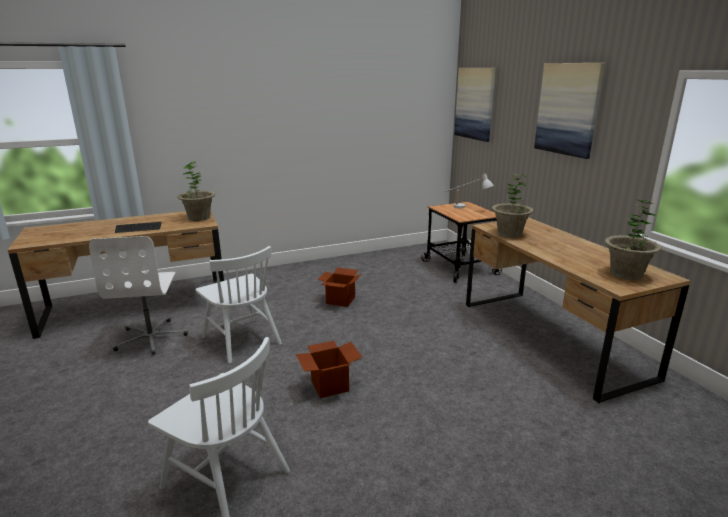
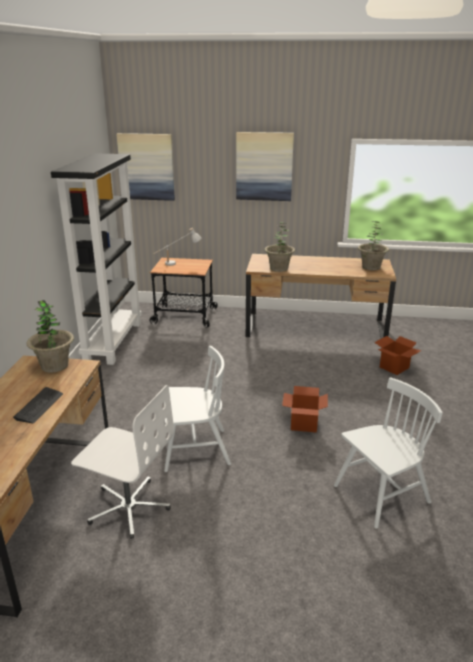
camera: 60 degrees left, 5 degrees up
cardboard box [317,267,361,307] -> cardboard box moved to [374,336,422,375]
none -> black bookcase [51,153,142,365]

